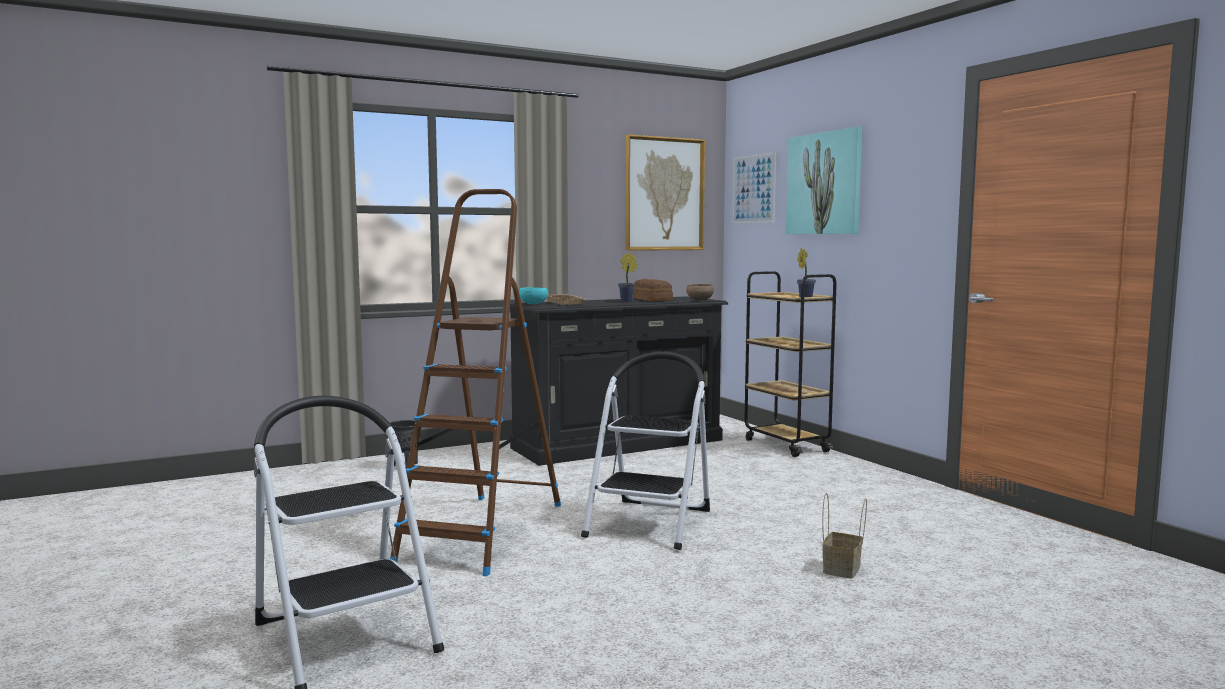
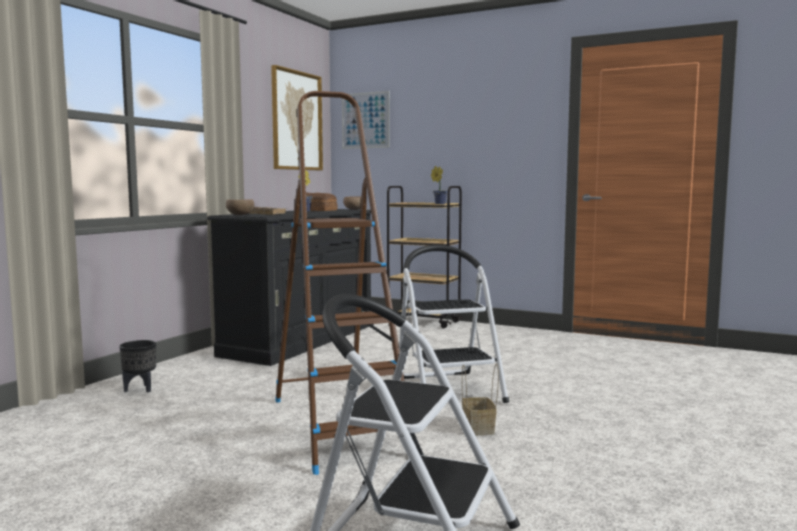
camera: 35 degrees left, 0 degrees up
turquoise bowl [519,287,548,304] -> brown bowl [226,199,254,215]
picture [786,127,862,234] -> none
basket [822,493,867,579] -> basket moved to [462,364,499,436]

